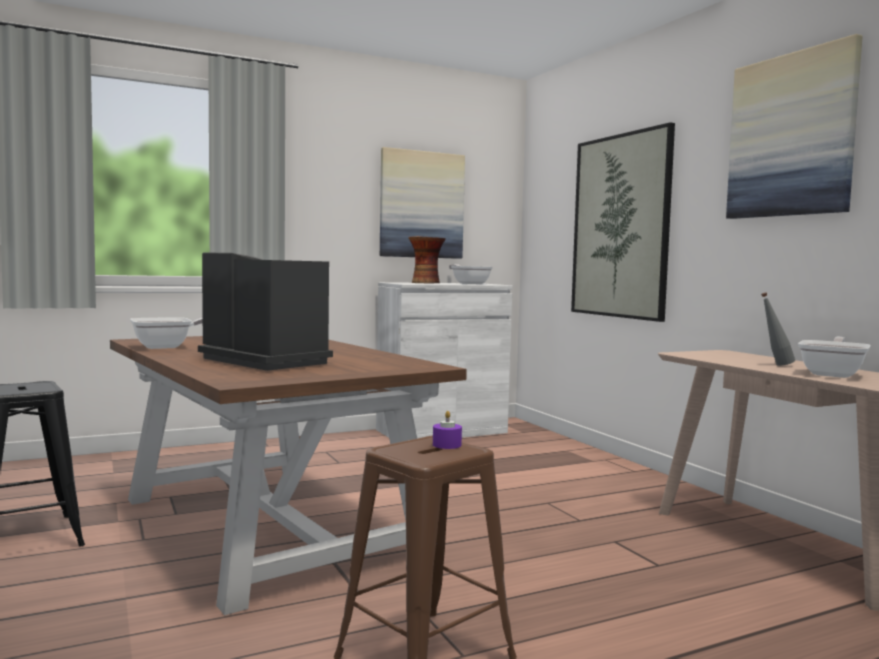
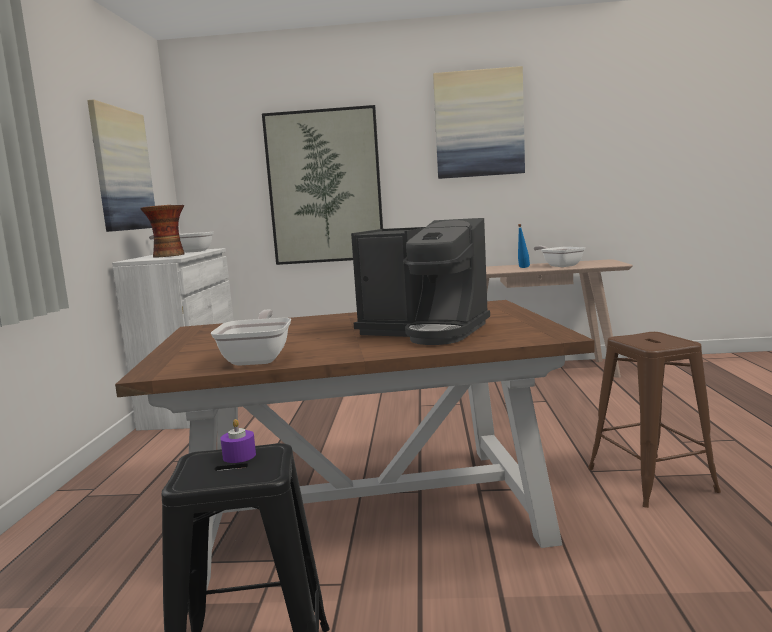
camera: 60 degrees left, 5 degrees up
coffee machine [198,253,333,371] -> coffee machine turned 135 degrees counterclockwise [351,218,490,345]
purple candle [433,411,462,449] -> purple candle moved to [221,419,256,463]
grey bottle [761,292,795,366] -> blue bottle [518,224,530,268]

